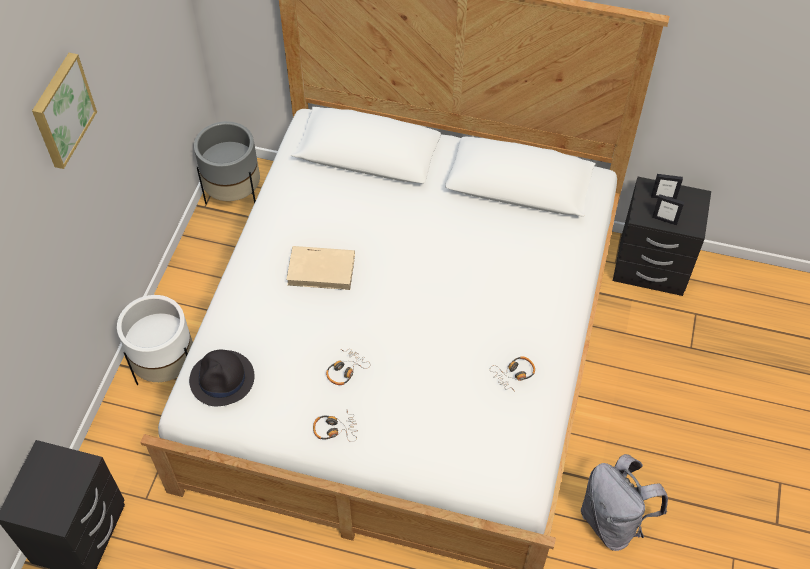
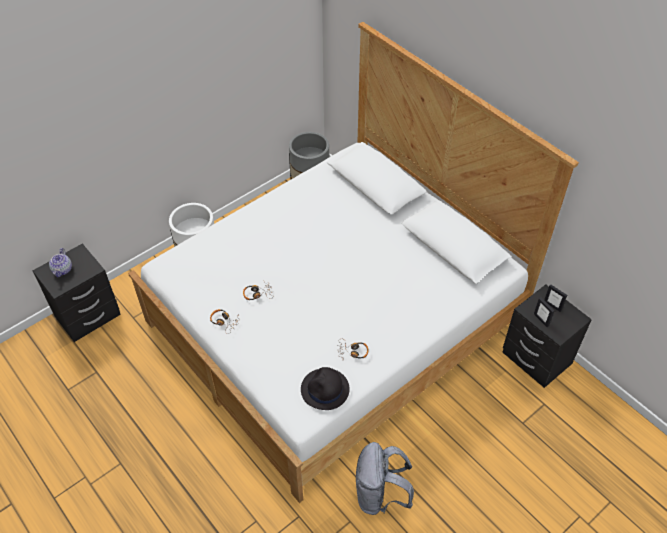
camera: 35 degrees right, 5 degrees down
picture [32,53,97,169] -> none
black hat [189,350,255,406] -> black hat moved to [301,367,350,410]
beige book [286,246,355,290] -> none
none -> teapot [49,248,72,277]

